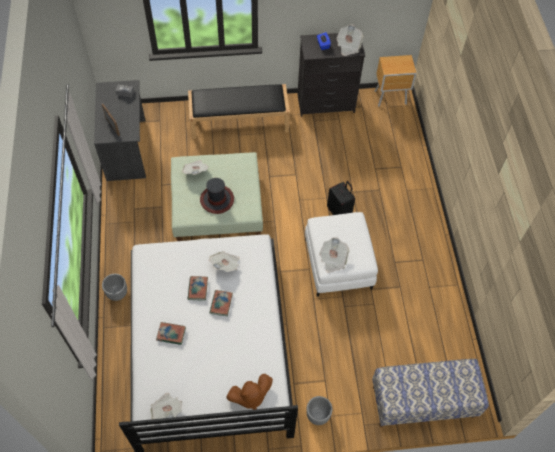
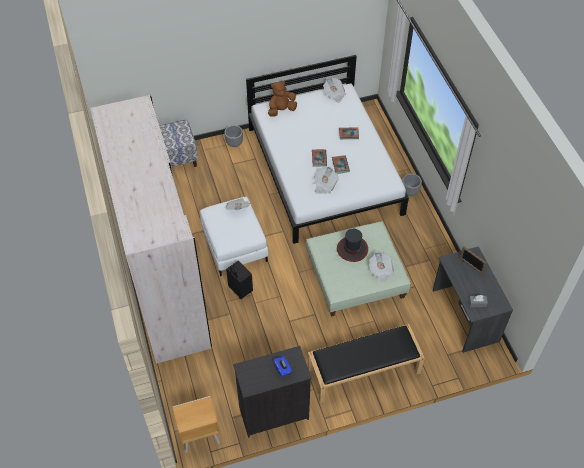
camera: 170 degrees right, 5 degrees down
newspaper [336,24,363,56] -> none
none -> beige wardrobe [90,95,212,364]

